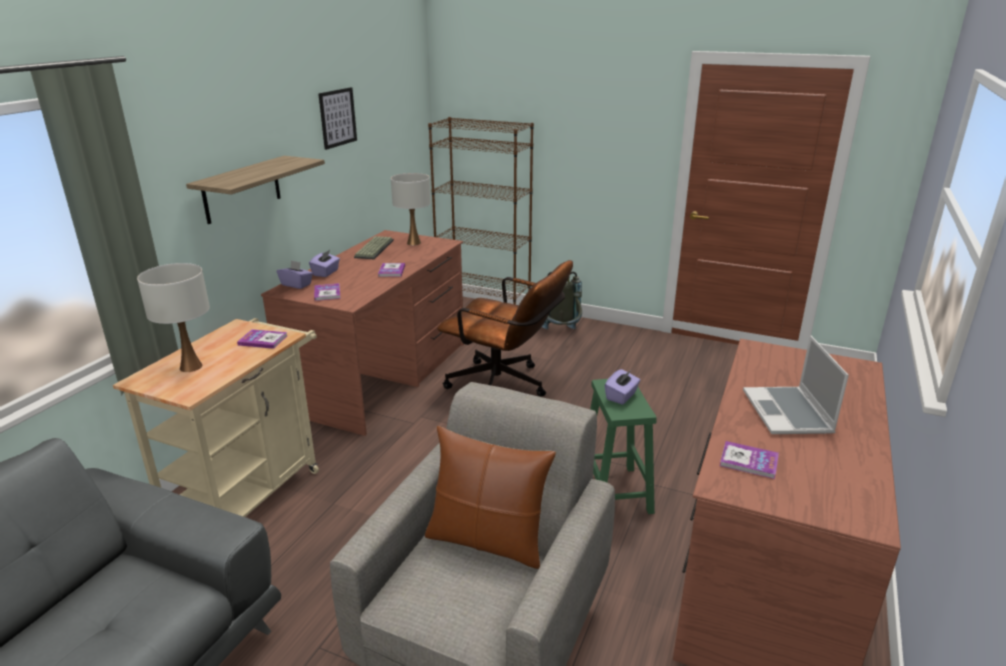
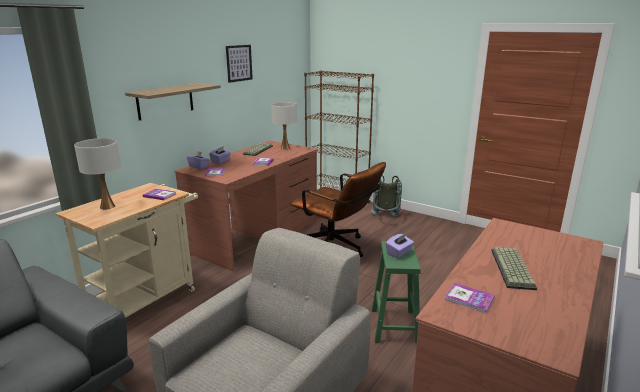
camera: 10 degrees right, 5 degrees down
brown pillow [425,426,556,569] -> none
laptop [743,335,849,434] -> keyboard [491,247,537,290]

